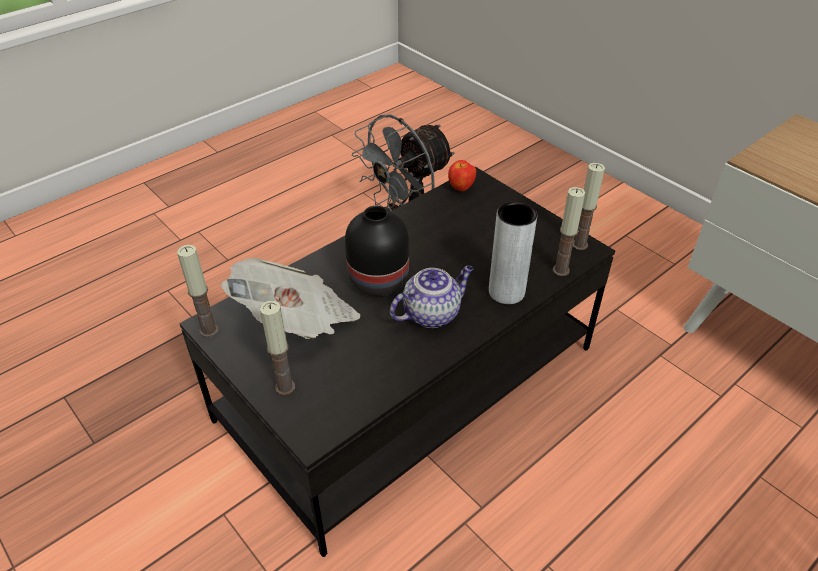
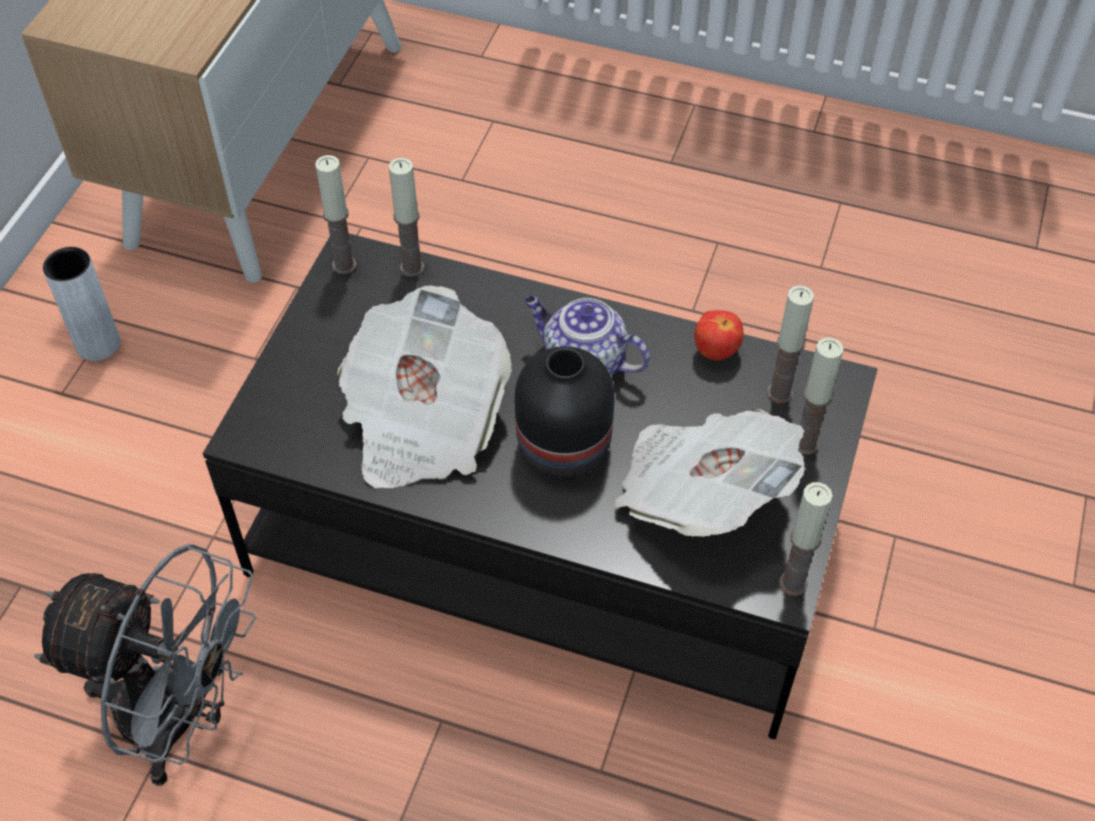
camera: 120 degrees left, 10 degrees up
apple [448,160,476,191] -> apple moved to [694,310,744,361]
grey vase [489,202,537,304] -> grey vase moved to [43,247,121,361]
none -> newspaper [337,286,512,488]
none -> candle [767,285,814,404]

